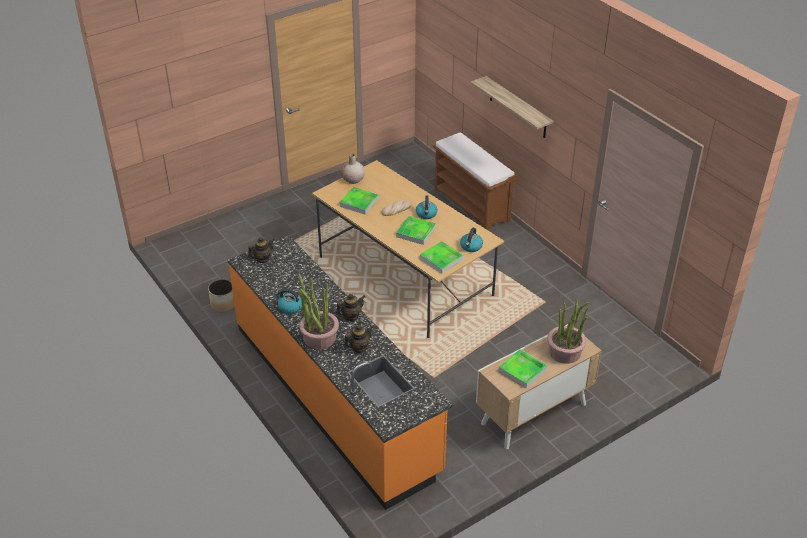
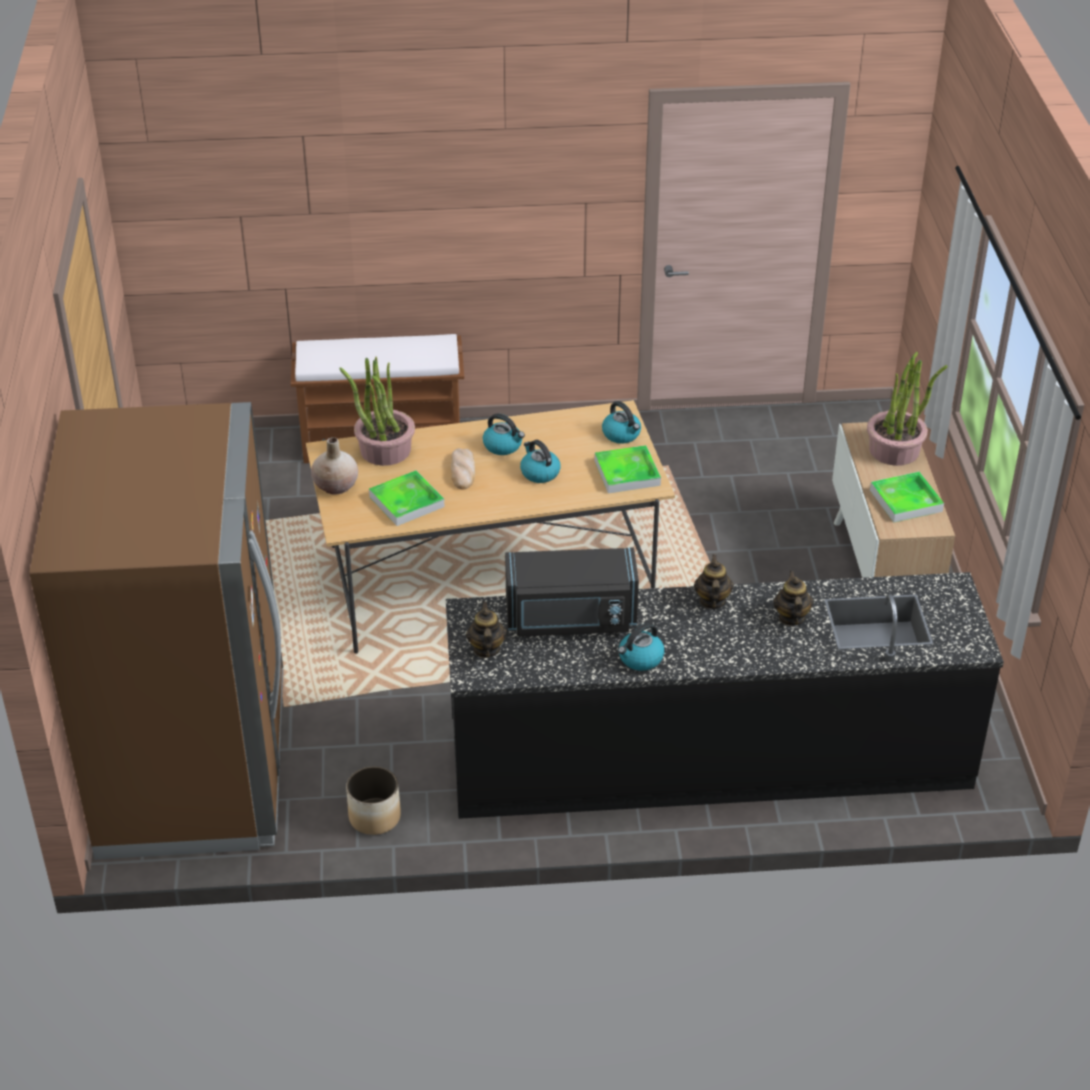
camera: 60 degrees left, 0 degrees up
orange counter [228,235,452,510] -> black counter [446,572,1004,819]
potted plant [298,274,339,349] -> potted plant moved to [339,357,415,466]
tray [396,216,436,245] -> kettle [520,440,561,483]
shelf [471,76,553,138] -> none
none -> brown fridge [29,402,283,859]
none -> black microwave [505,548,639,637]

